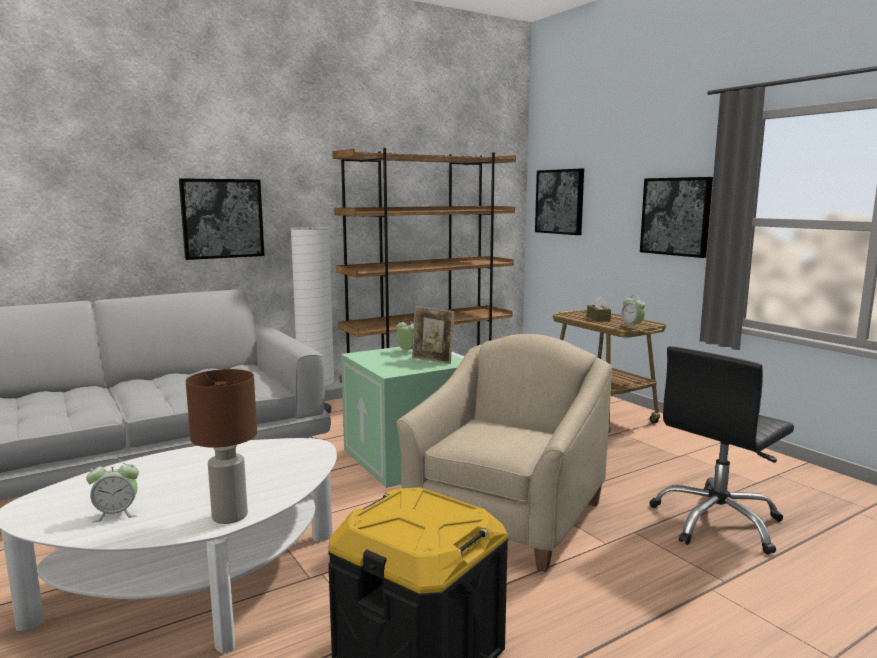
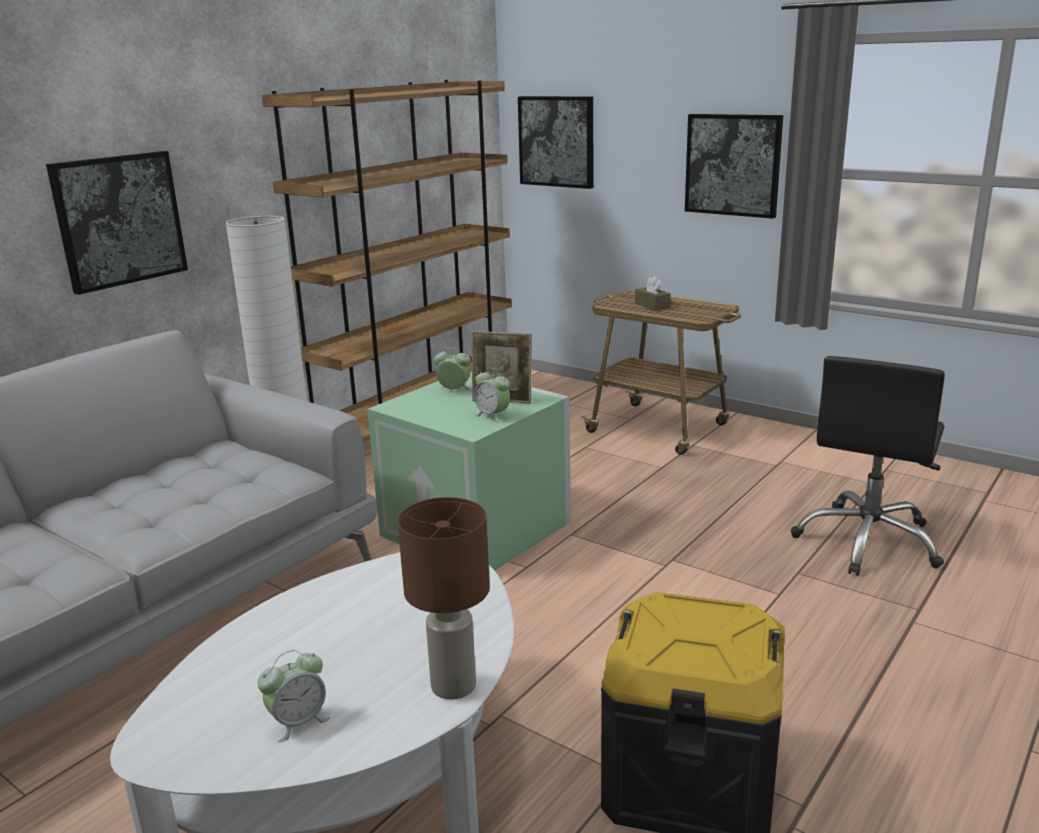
camera: 20 degrees left, 10 degrees up
beige armchair [396,334,612,572] -> none
alarm clock [621,295,645,329] -> alarm clock moved to [474,368,510,423]

